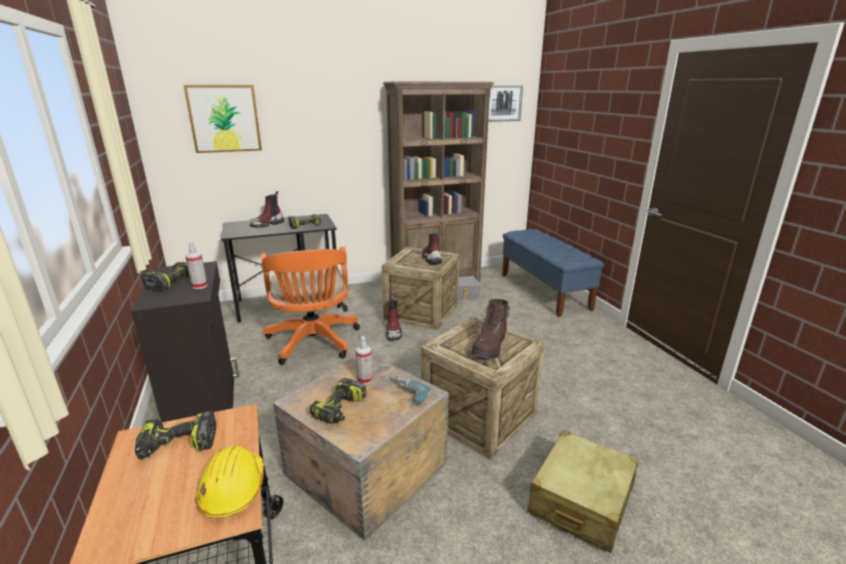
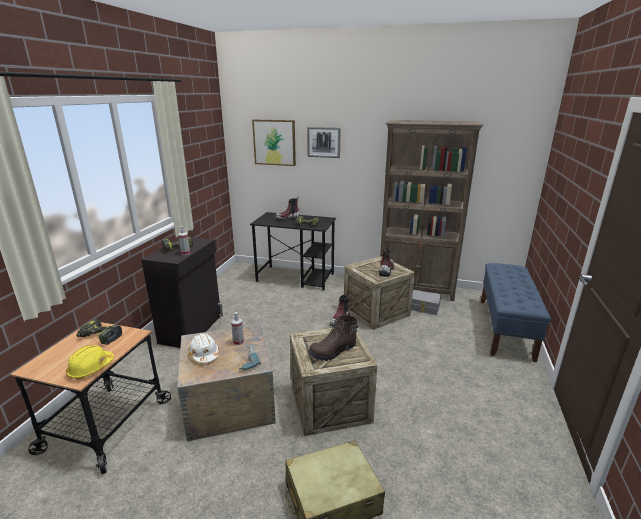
camera: 35 degrees right, 0 degrees up
orange office chair [261,246,360,365] -> none
power drill [310,378,367,424] -> white hard hat [189,333,219,363]
picture [488,85,523,122] -> picture moved to [307,127,341,158]

